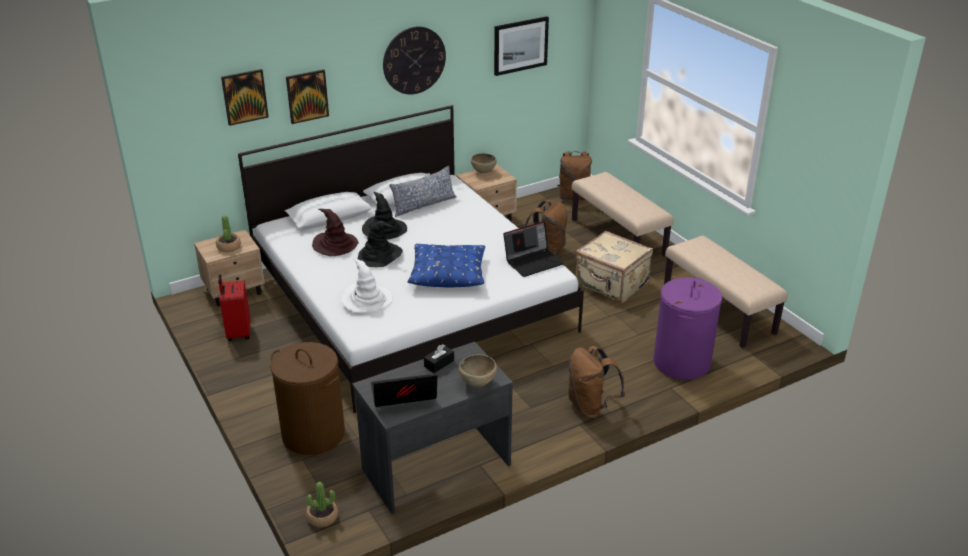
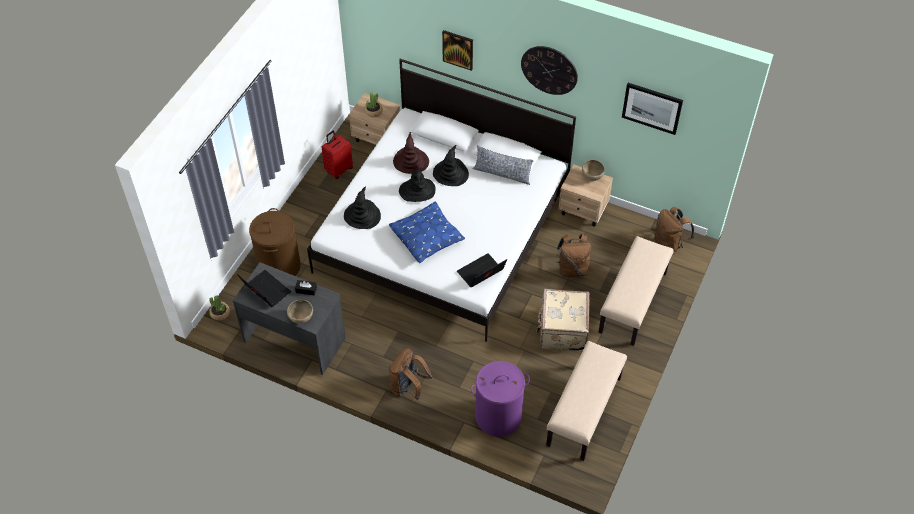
camera: 55 degrees right, 20 degrees up
picture [221,69,269,126] -> none
white hat [342,258,393,313] -> black hat [344,186,381,229]
laptop [503,221,564,277] -> laptop turned 120 degrees clockwise [457,253,507,288]

